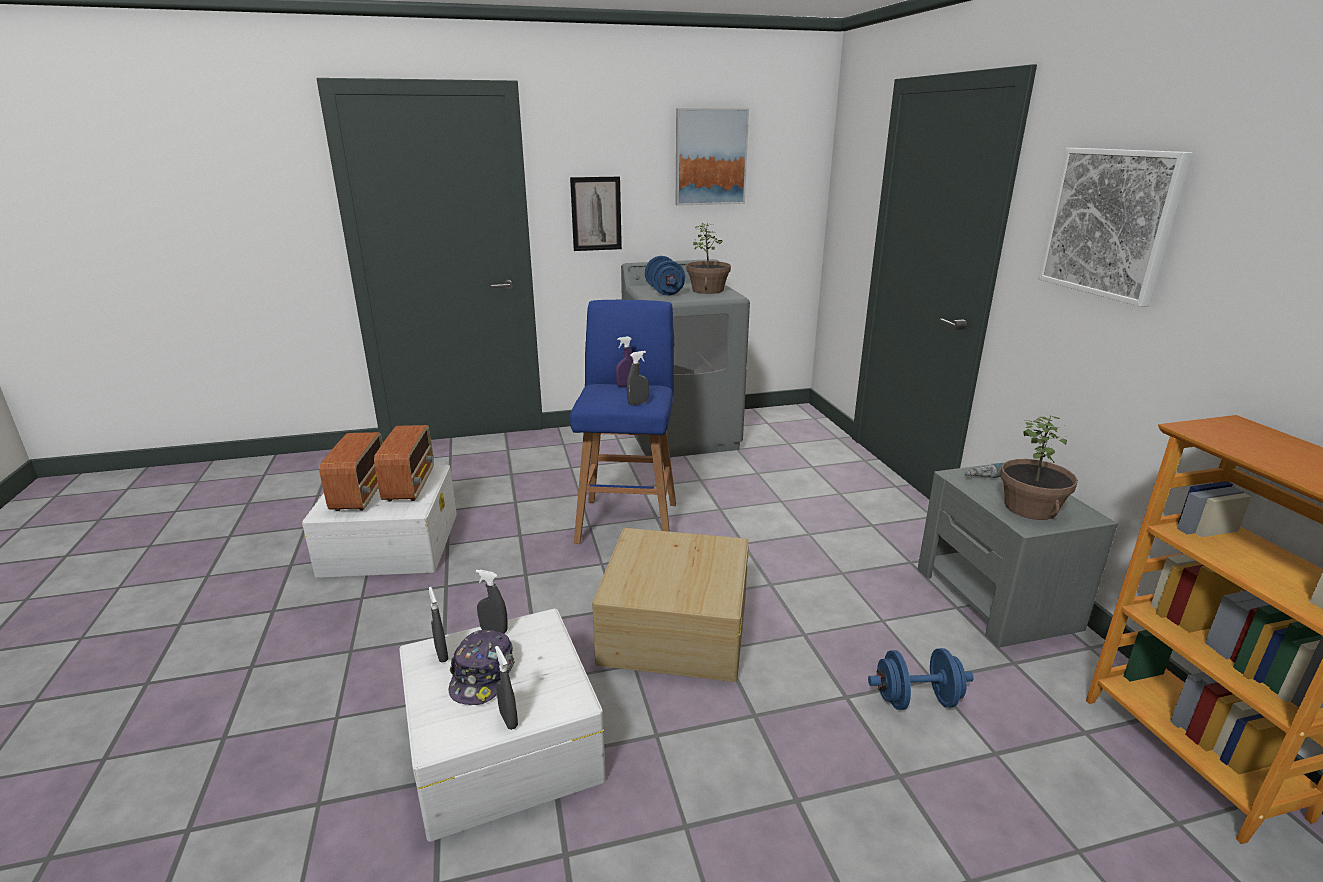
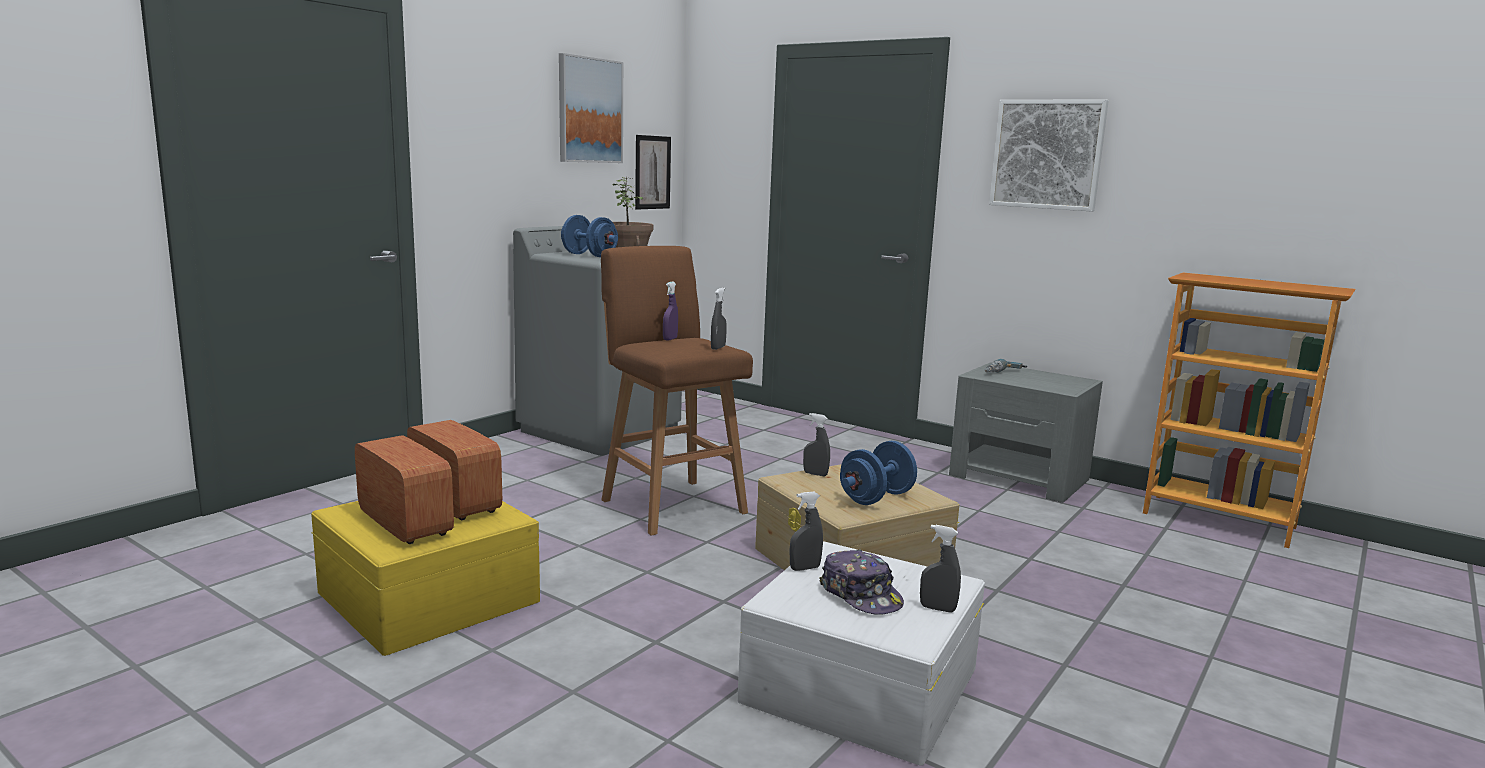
camera: 40 degrees left, 10 degrees down
white storage box [302,465,457,578] -> yellow storage box [311,501,540,656]
grey spray bottle [429,587,449,662] -> grey spray bottle moved to [803,413,830,476]
picture [570,177,622,251] -> picture moved to [635,135,671,209]
blue stool [570,300,676,544] -> brown stool [601,246,753,536]
blue dumbbell [868,648,974,710] -> blue dumbbell moved to [840,441,917,505]
potted plant [1000,416,1078,520] -> none

